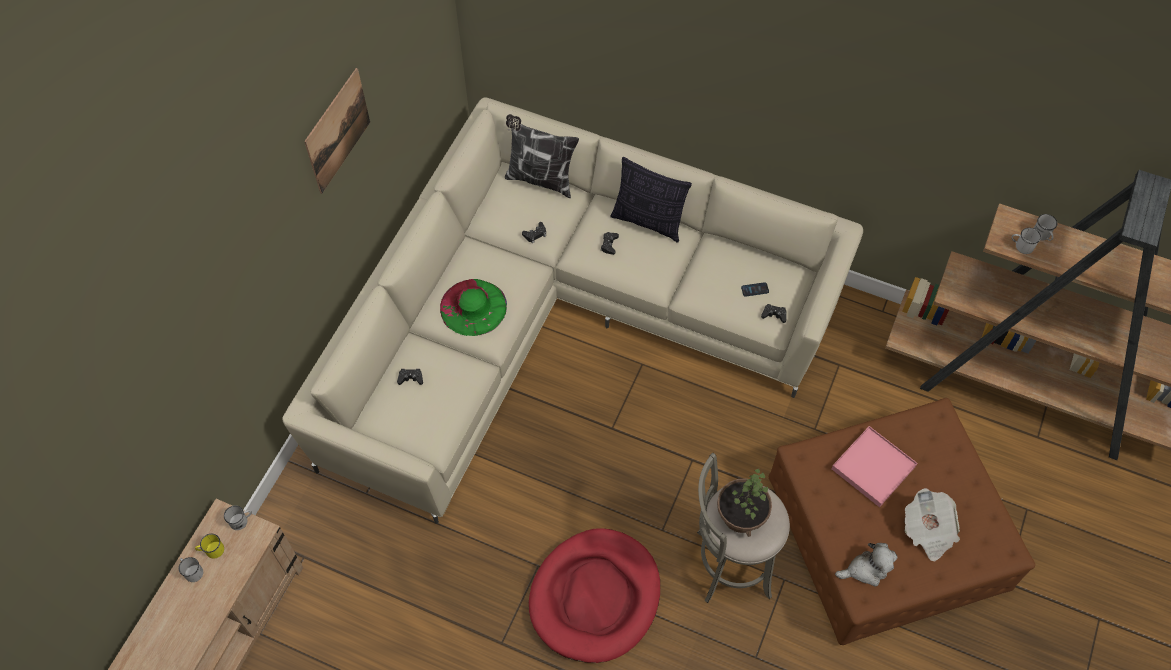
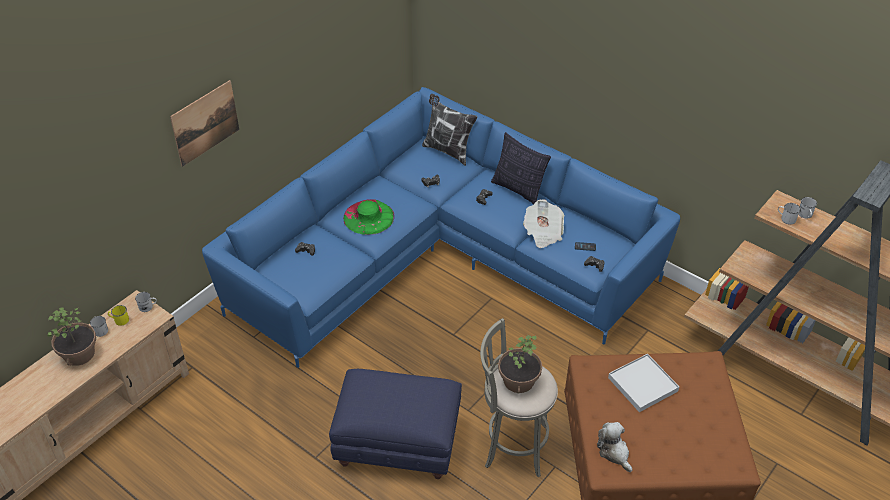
camera: 15 degrees right, 15 degrees down
beige sofa [282,97,863,524] -> blue sofa [202,87,680,368]
picture [304,68,370,194] -> picture moved to [170,80,239,167]
red dog bed [529,528,660,663] -> blue ottoman [329,369,462,479]
pink tray [831,426,917,507] -> white tray [608,354,679,412]
plush toy [835,543,898,587] -> plush toy turned 120 degrees counterclockwise [597,422,632,472]
newspaper [905,488,960,561] -> newspaper moved to [523,199,564,248]
none -> potted plant [47,307,96,366]

